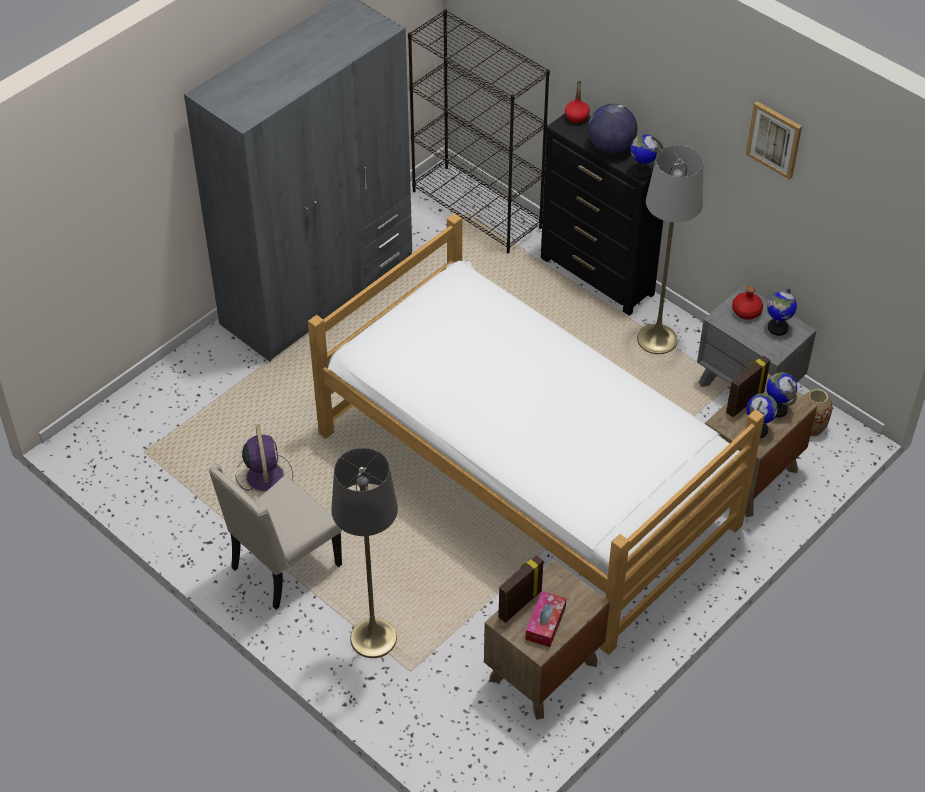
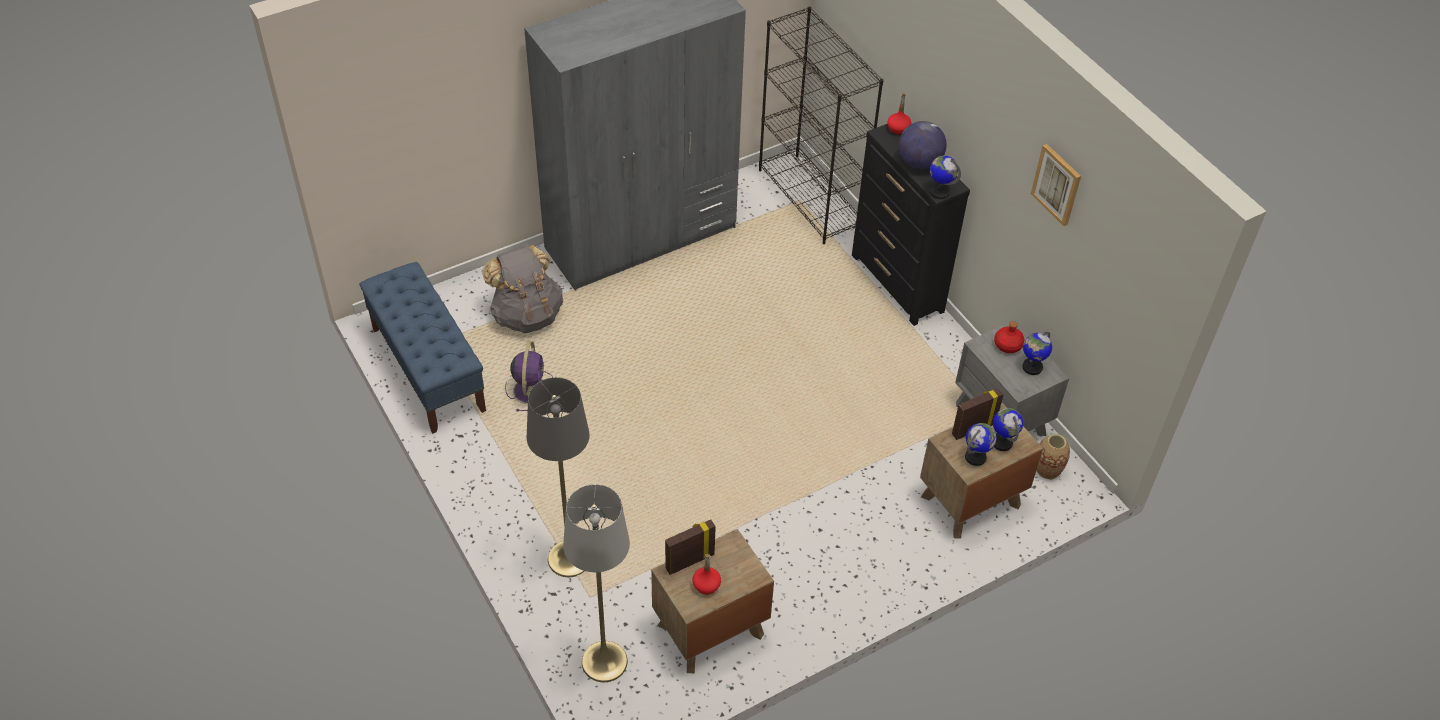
camera: 15 degrees right, 0 degrees up
beige chair [209,464,342,610] -> none
bed [308,213,765,655] -> none
tissue box [525,591,566,647] -> red bottle [692,554,721,595]
grey floor lamp [637,145,703,354] -> grey floor lamp moved to [563,484,630,682]
none -> blue bench [359,262,486,433]
none -> grey backpack [483,245,563,333]

